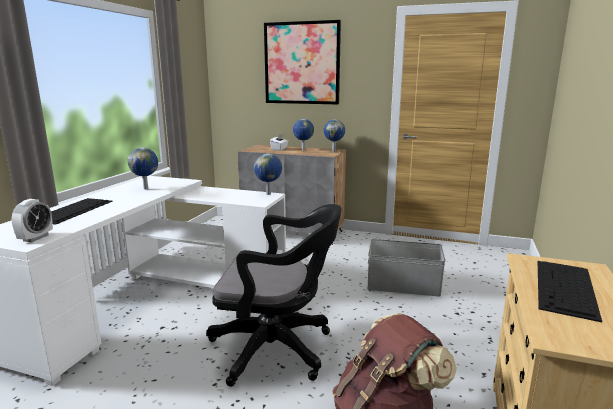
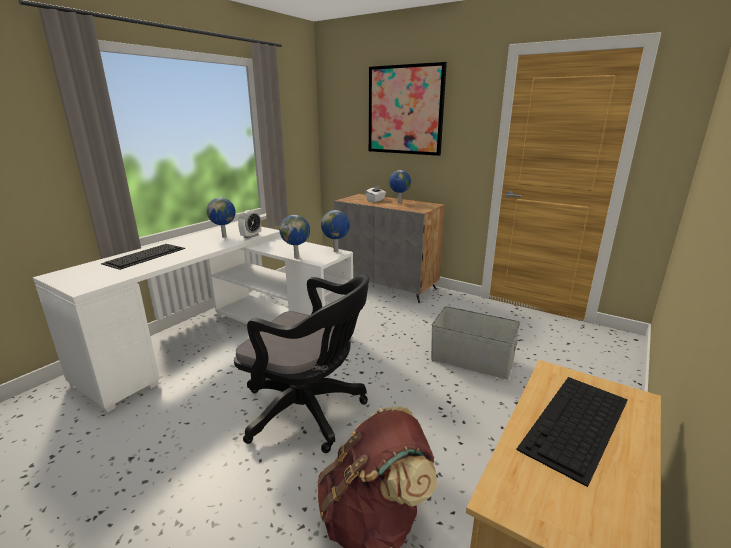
camera: 15 degrees right, 5 degrees up
alarm clock [12,199,53,242] -> alarm clock moved to [238,210,261,239]
globe [324,119,345,151] -> globe moved to [280,215,310,259]

